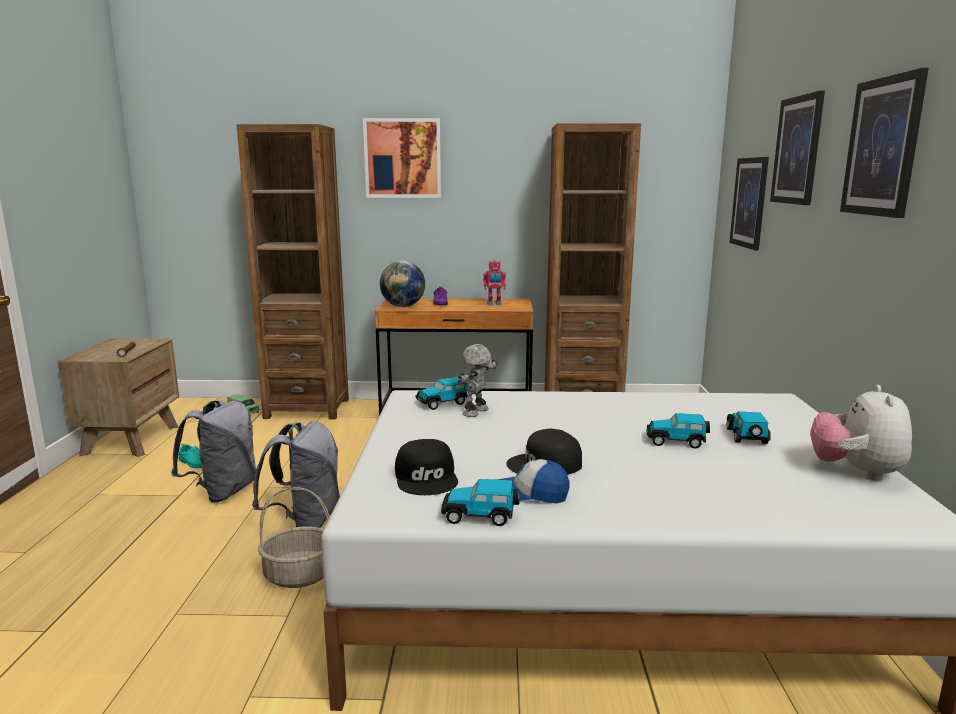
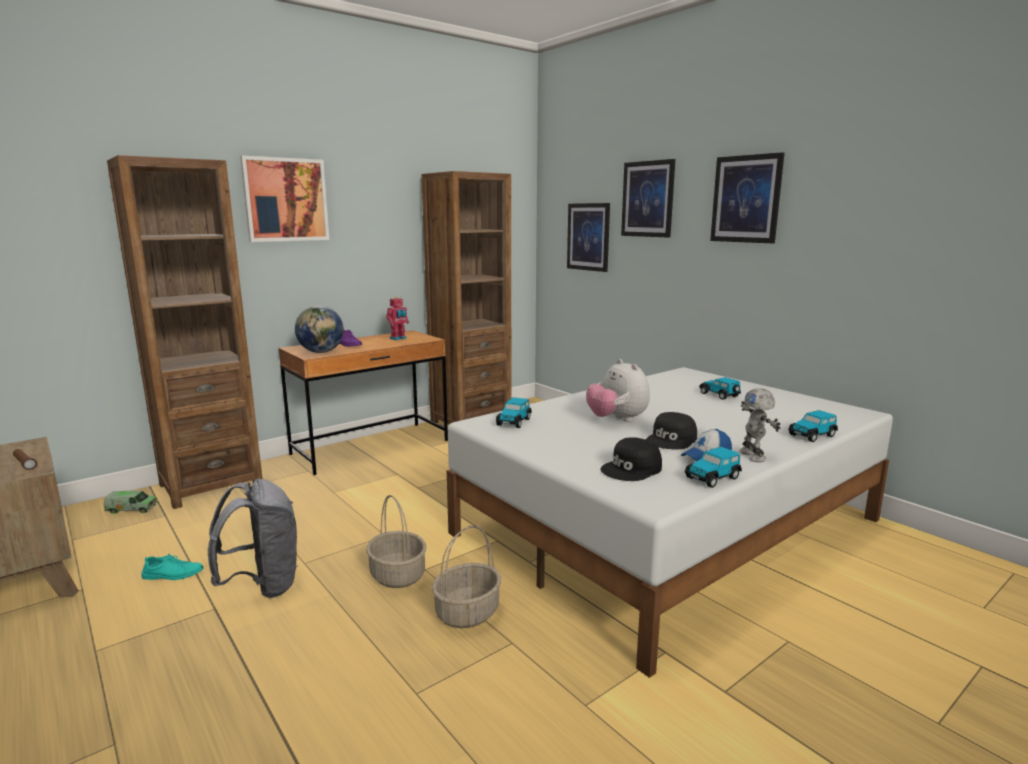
camera: 40 degrees left, 0 degrees up
grey backpack [252,422,340,528] -> basket [366,495,426,588]
black cap [395,439,458,495] -> black cap turned 105 degrees clockwise [600,437,662,481]
toy robot [458,344,497,417] -> toy robot moved to [739,388,781,462]
toy car [646,413,710,448] -> toy car moved to [788,410,838,442]
plush toy [810,385,912,481] -> plush toy moved to [586,359,650,422]

